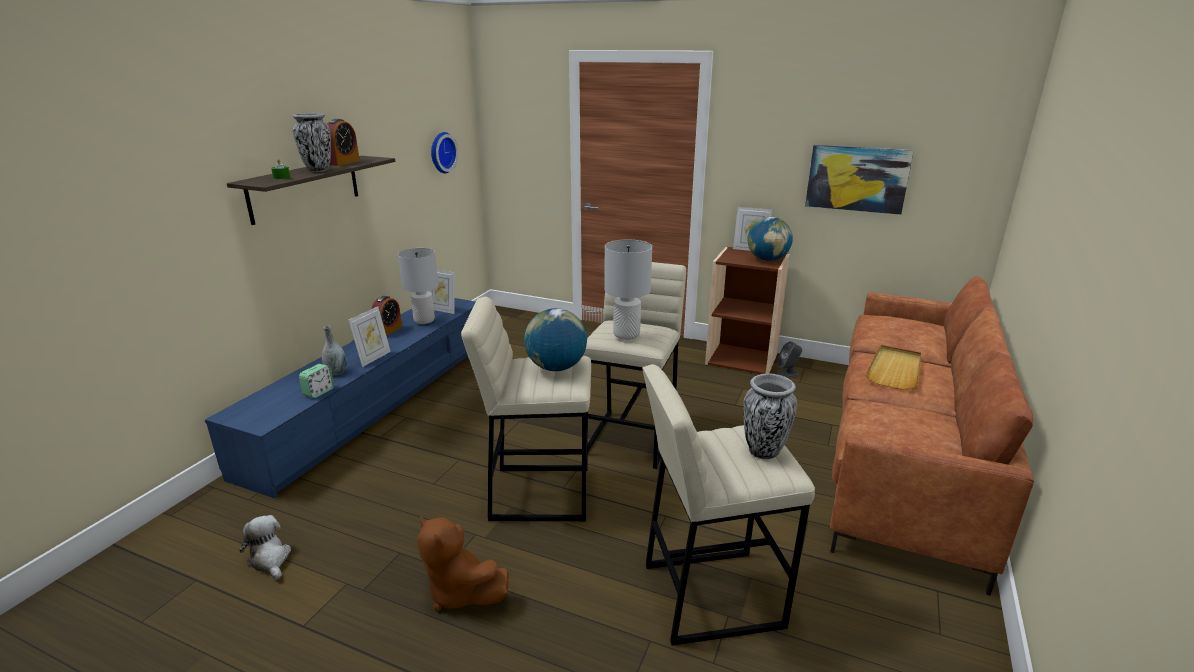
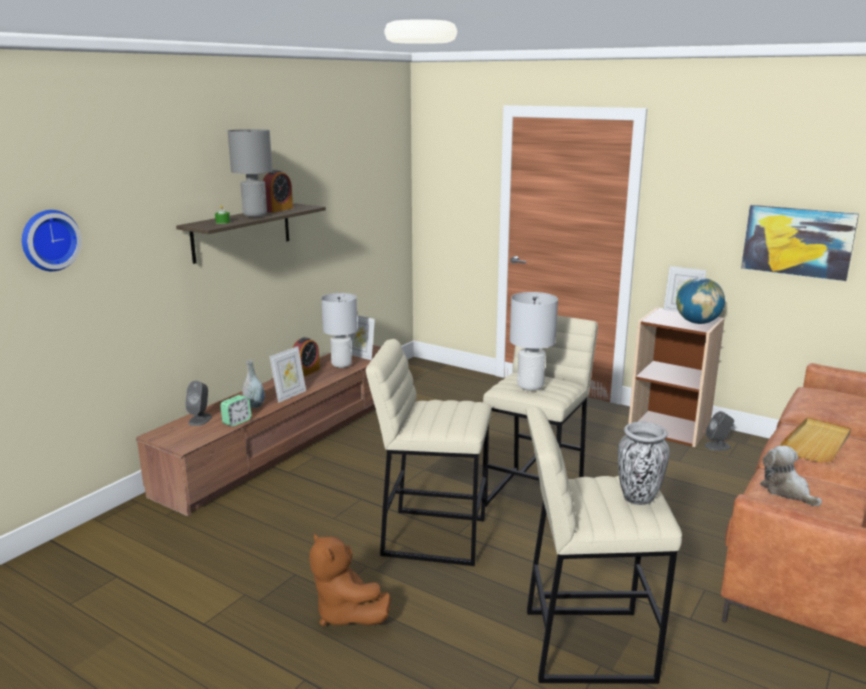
camera: 10 degrees right, 5 degrees down
blue tv stand [205,298,476,498] -> brown tv stand [136,345,381,516]
plush toy [240,515,291,580] -> plush toy moved to [760,446,822,506]
vase [293,113,331,172] -> grey table lamp [228,129,272,217]
wall clock [431,132,458,173] -> wall clock moved to [22,210,82,271]
globe [524,308,587,371] -> none
none -> grey speaker [185,381,212,426]

